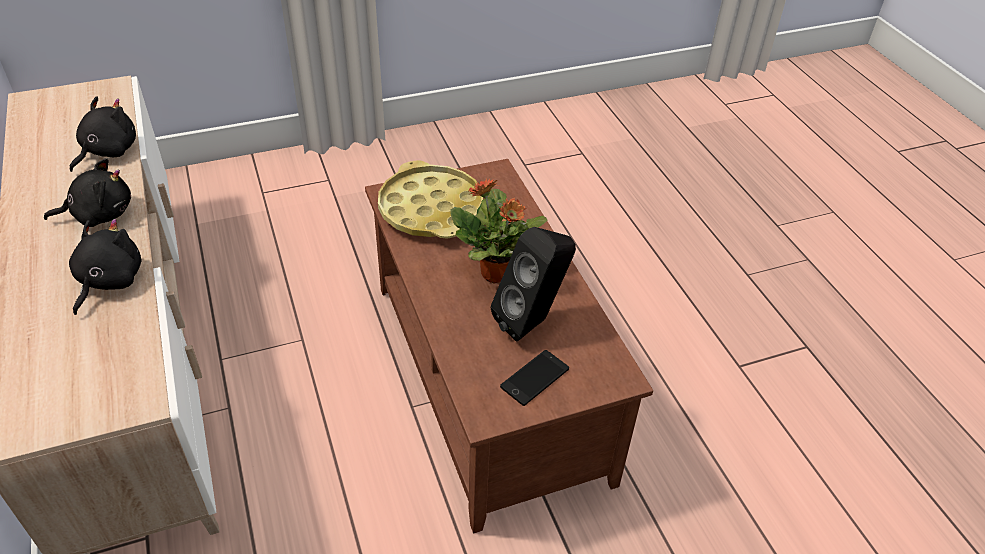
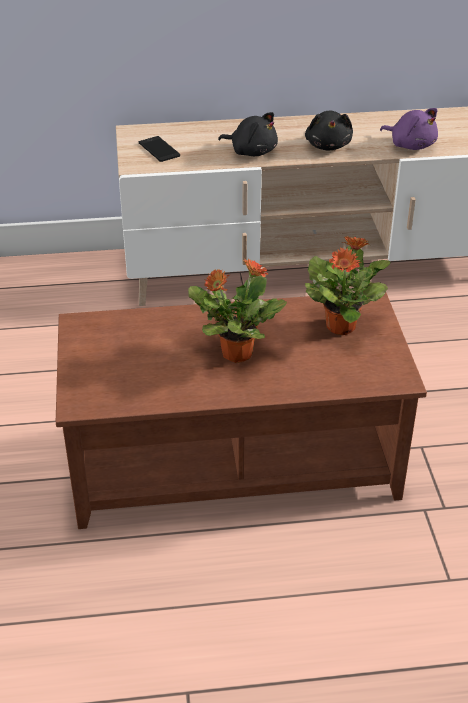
camera: 105 degrees right, 5 degrees down
black plush toy [70,96,136,172] -> purple plush toy [380,108,438,150]
yellow tray [378,160,483,239] -> potted plant [305,236,391,335]
black speaker [491,227,576,341] -> none
phone [500,350,569,406] -> phone moved to [139,136,180,162]

